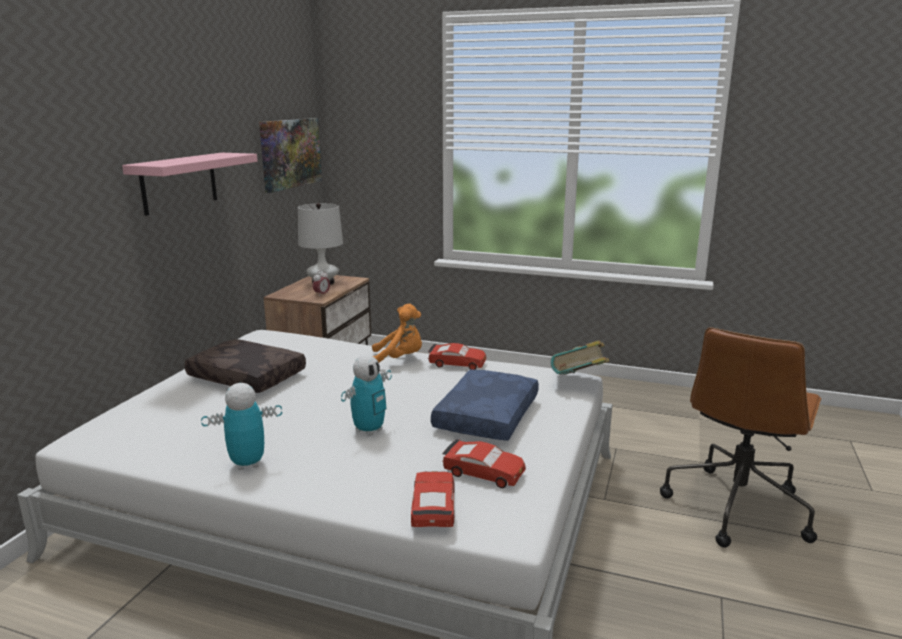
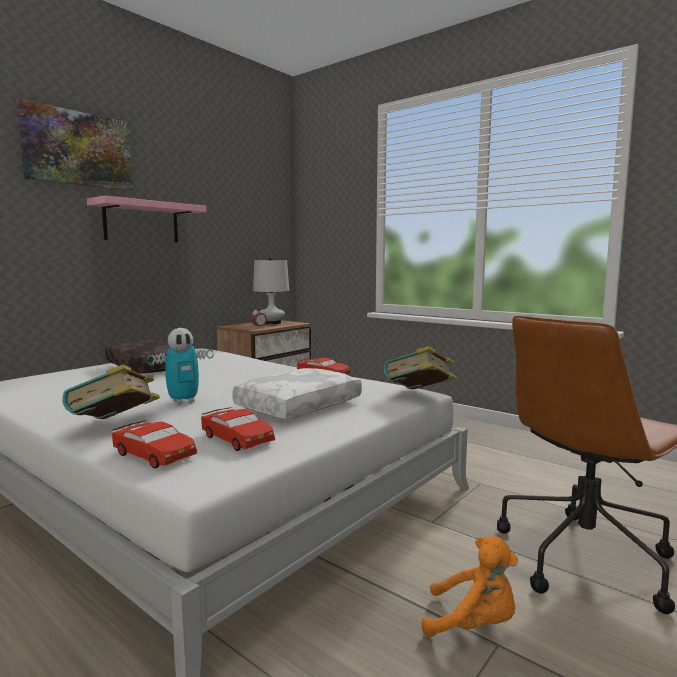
camera: 20 degrees right, 10 degrees down
toy robot [201,383,282,470] -> none
picture [259,118,322,193] -> picture moved to [17,99,133,191]
orange plush toy [372,304,422,363] -> orange plush toy moved to [422,536,518,637]
red toy car [411,471,455,527] -> red toy car turned 105 degrees clockwise [112,421,197,468]
blue pillow [431,370,539,441] -> white pillow [232,368,362,419]
none -> book [62,364,160,419]

